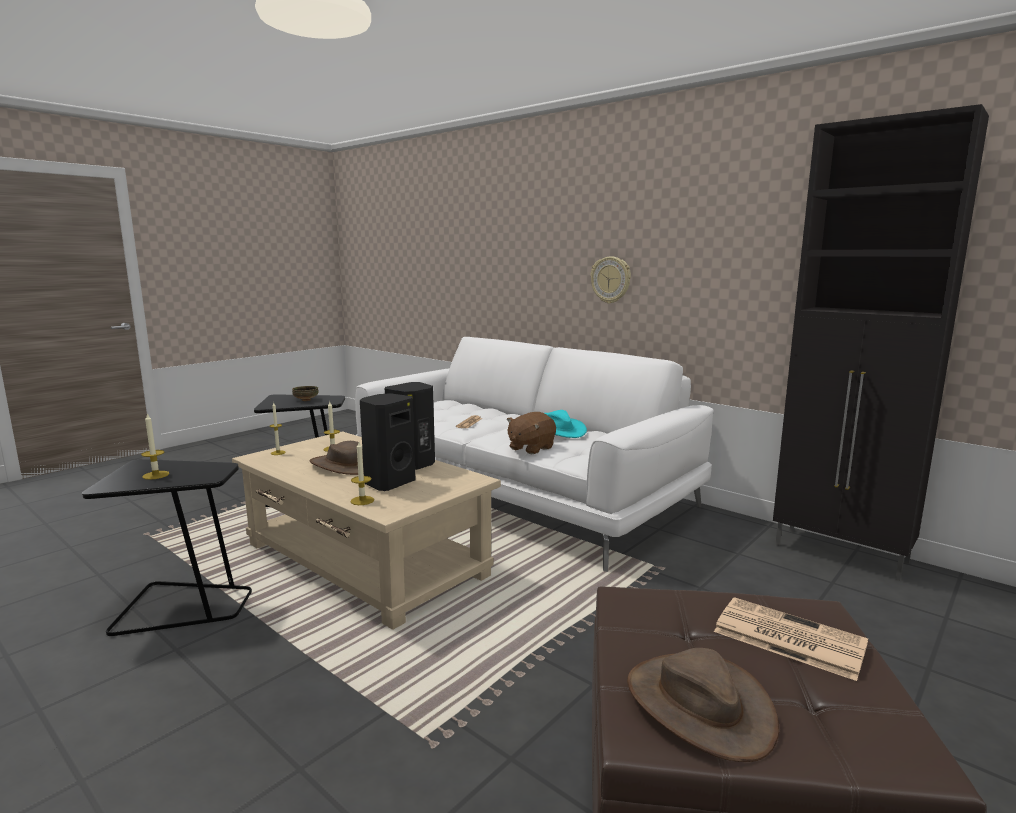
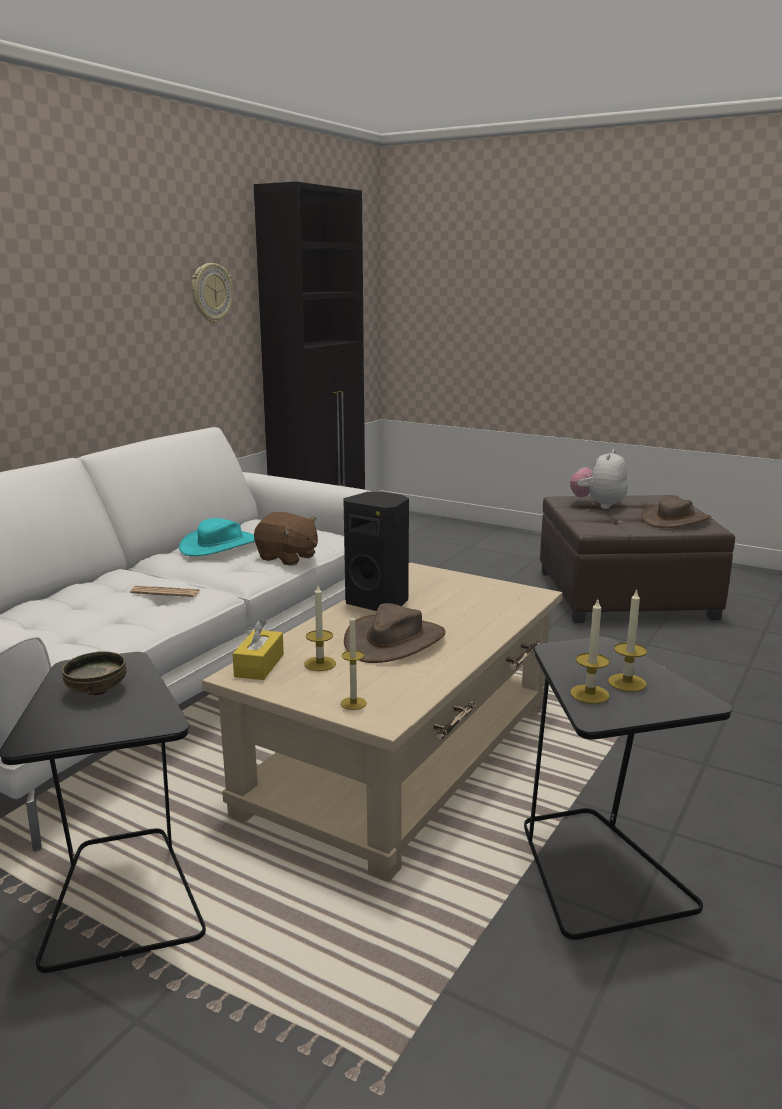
camera: 100 degrees left, 5 degrees up
candle [351,442,374,505] -> candle moved to [570,600,610,704]
black speaker [360,393,416,491] -> none
wall clock [590,256,631,304] -> wall clock moved to [192,263,233,323]
newspaper [714,597,868,681] -> plush toy [570,449,628,509]
none -> yellow tissue box [232,619,284,680]

